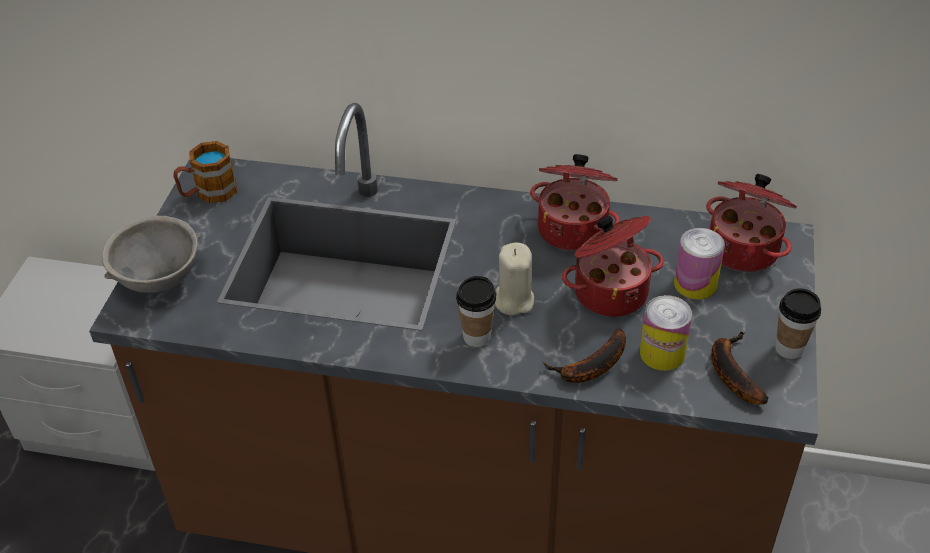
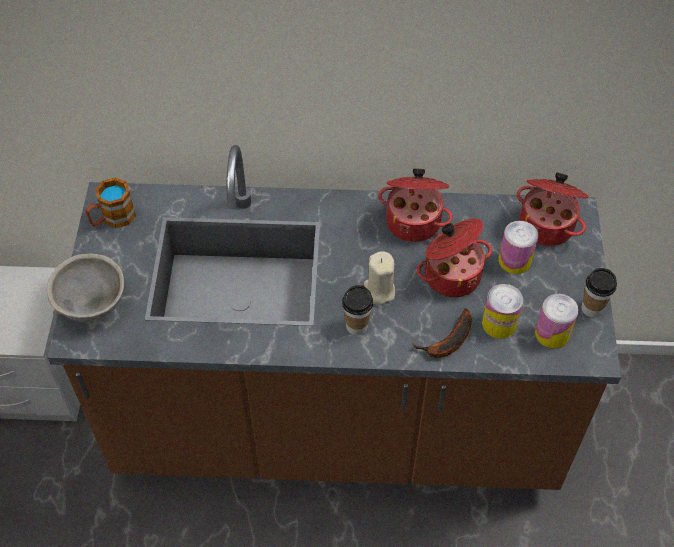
camera: 10 degrees left, 10 degrees up
banana [711,331,769,405] -> can [535,294,579,349]

